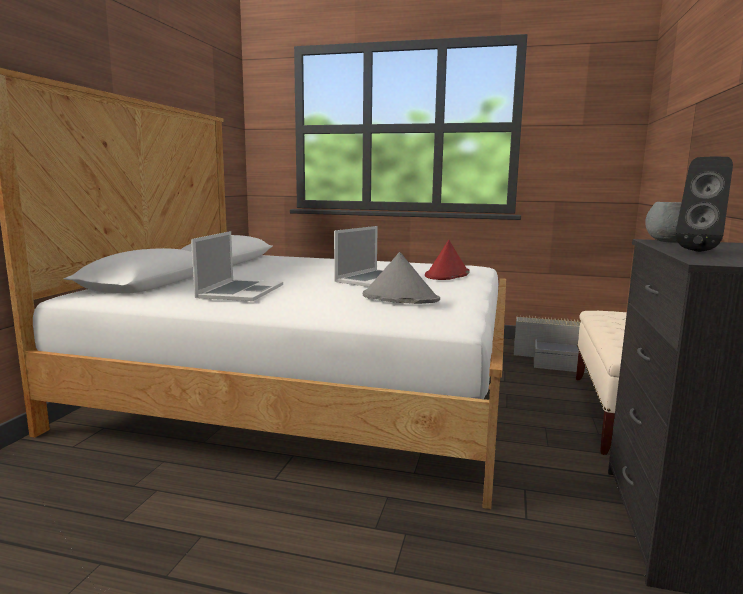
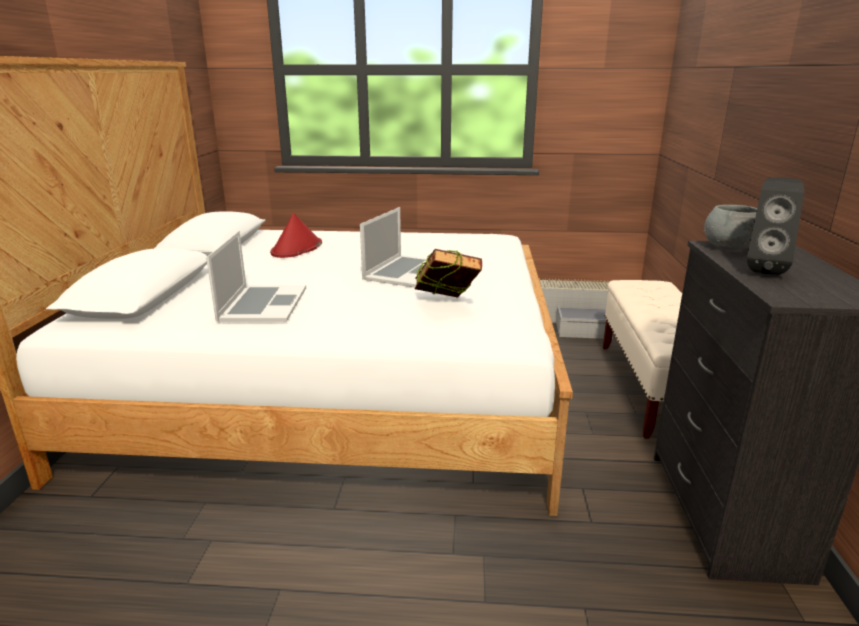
camera: 10 degrees left, 10 degrees up
grey hat [363,252,440,304] -> book [415,249,482,298]
red hat [425,240,470,280] -> red hat moved to [270,213,322,258]

